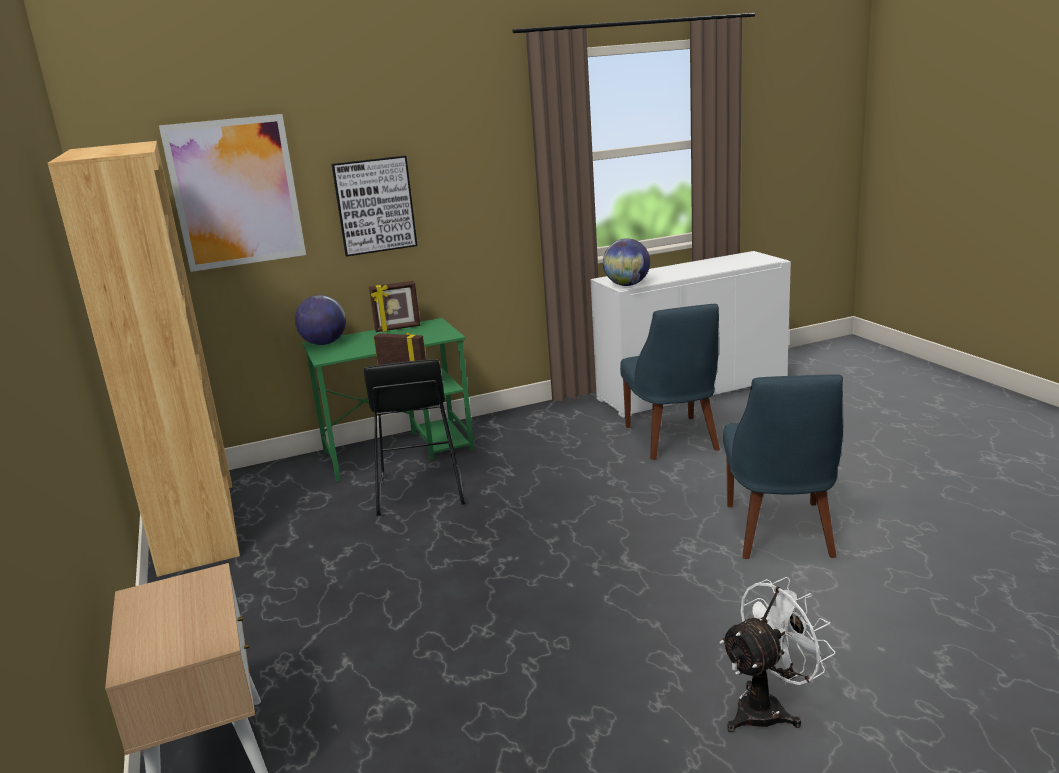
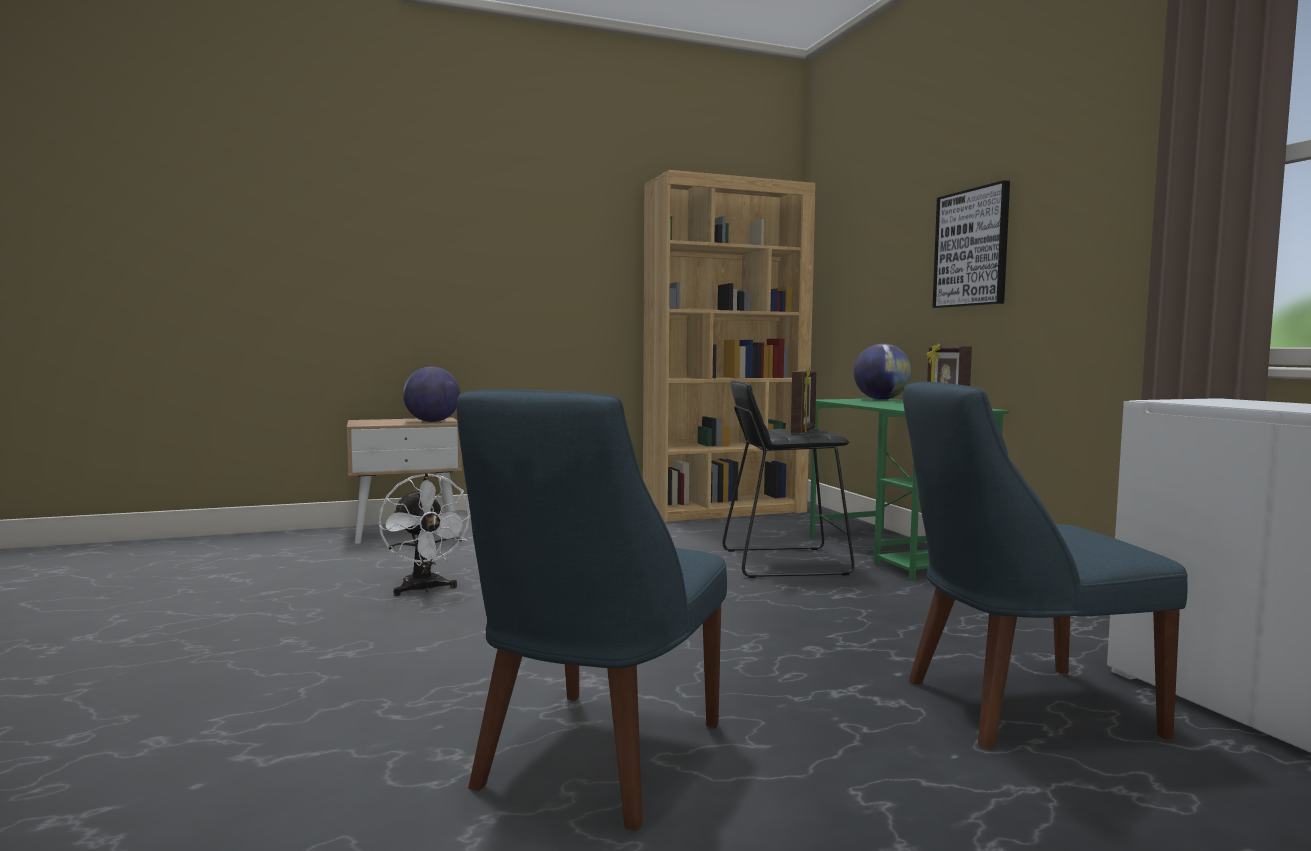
camera: 90 degrees right, 15 degrees down
picture [159,114,306,272] -> none
globe [603,238,650,286] -> globe moved to [403,367,460,422]
white fan [720,577,835,732] -> white fan moved to [379,473,471,596]
blue chair [723,374,843,559] -> blue chair turned 75 degrees counterclockwise [457,389,727,831]

